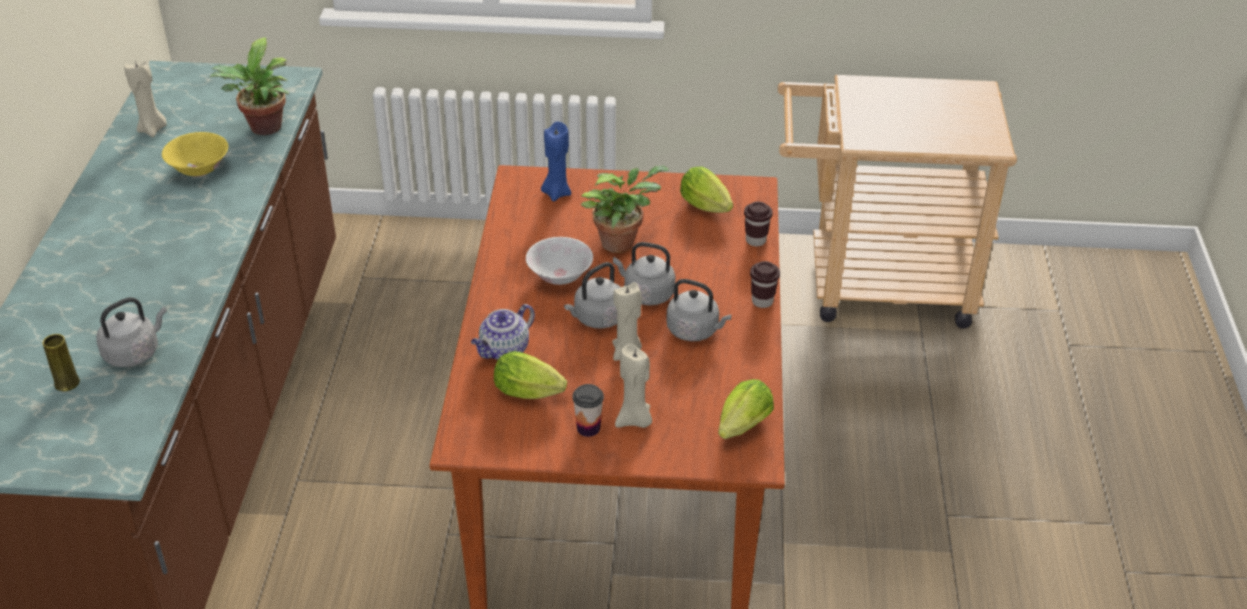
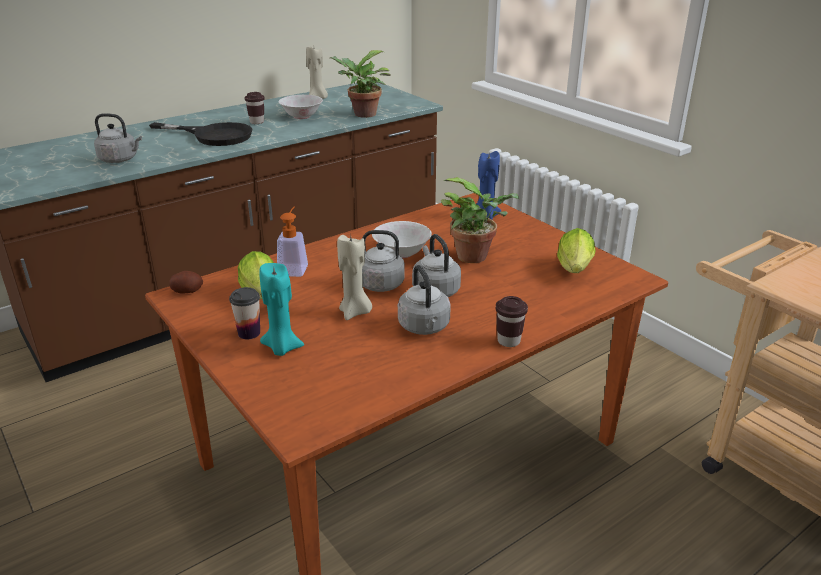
camera: 50 degrees right, 10 degrees down
yellow vase [43,334,80,391] -> none
yellow bowl [162,132,228,177] -> white bowl [278,95,323,119]
teapot [471,304,535,360] -> soap dispenser [277,207,308,277]
beige candle [615,344,652,428] -> turquoise candle [259,263,304,356]
lettuce [718,379,774,439] -> none
brown cup [744,202,773,246] -> brown cup moved to [244,92,265,124]
none -> black frying pan [149,122,252,146]
none -> potato [169,271,203,294]

